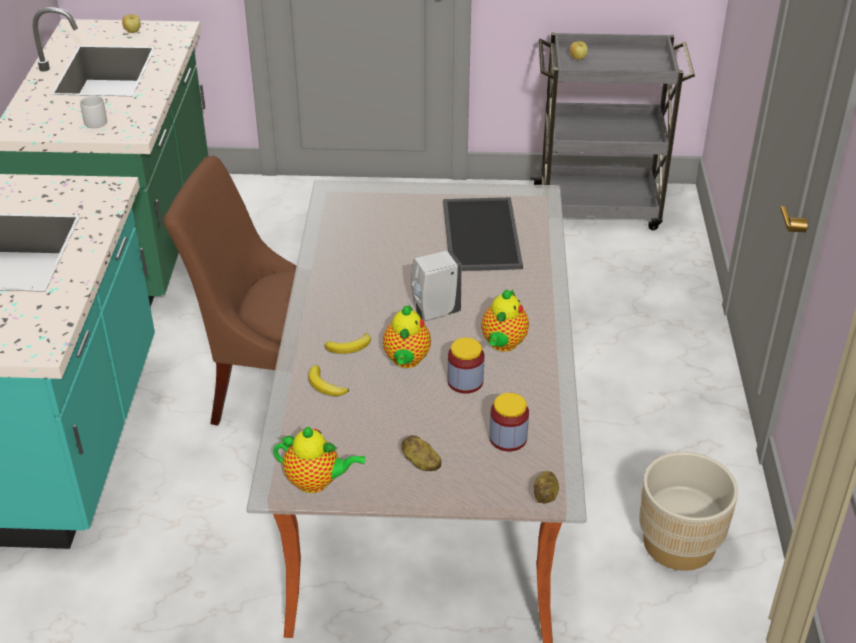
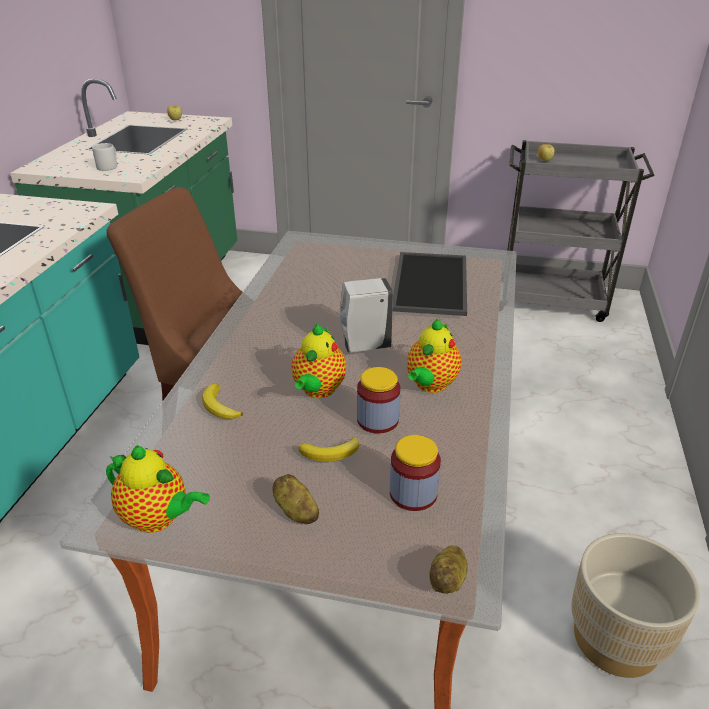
camera: 10 degrees right, 5 degrees down
banana [325,333,371,354] -> banana moved to [299,437,359,461]

